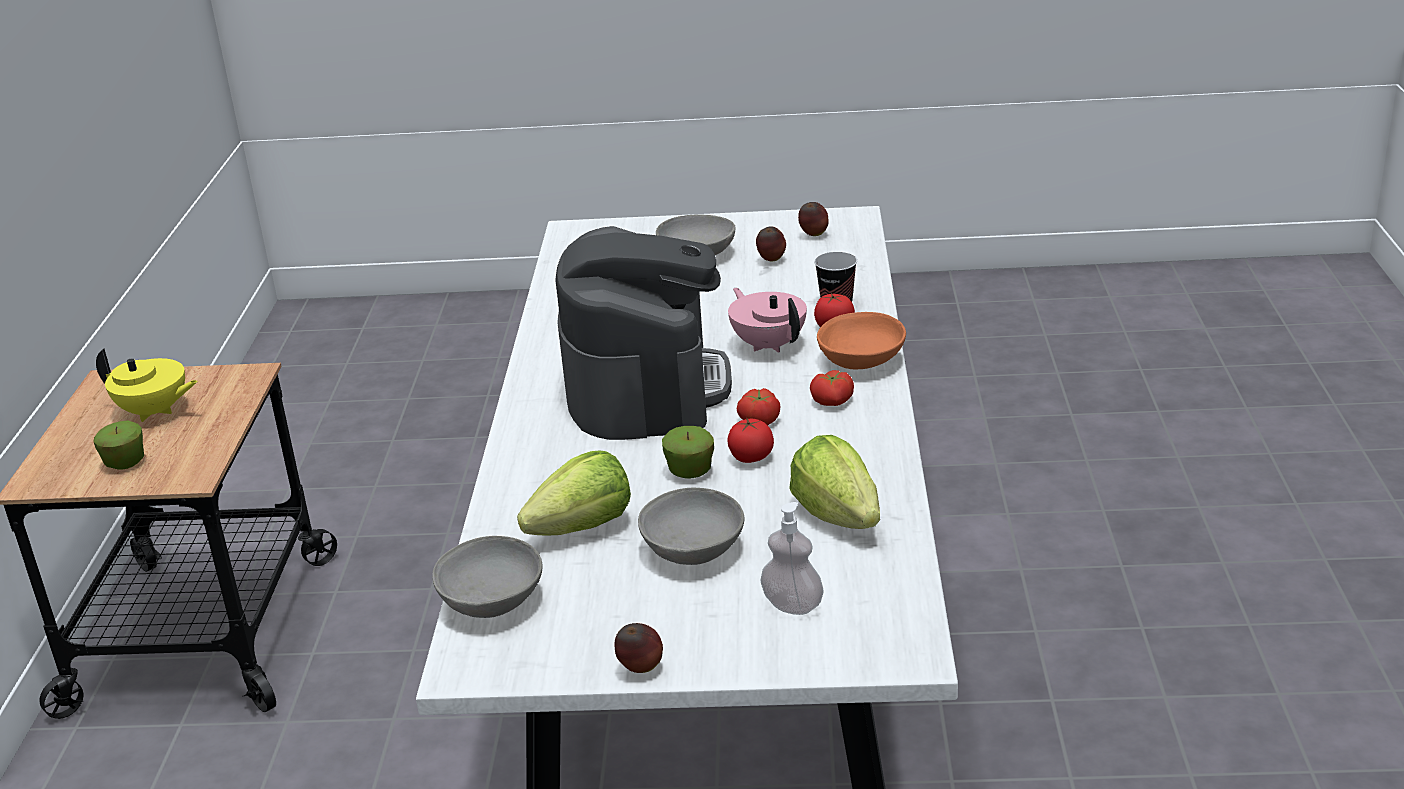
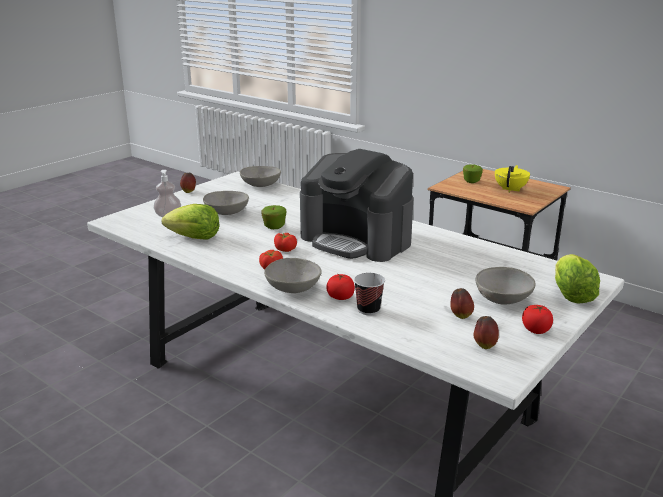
camera: 125 degrees right, 5 degrees down
yellow teapot [96,349,198,422] -> yellow teapot turned 150 degrees clockwise [495,165,530,192]
lettuce [517,450,631,536] -> lettuce moved to [555,254,600,304]
tomato [727,419,774,463] -> tomato moved to [522,305,553,334]
pink teapot [728,288,807,353] -> none
orange bowl [817,312,906,369] -> grey bowl [264,258,322,293]

